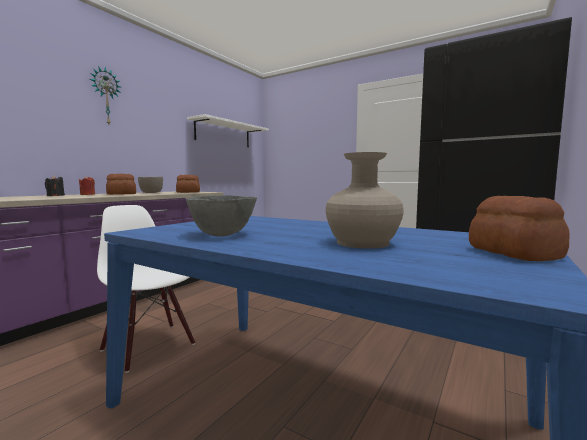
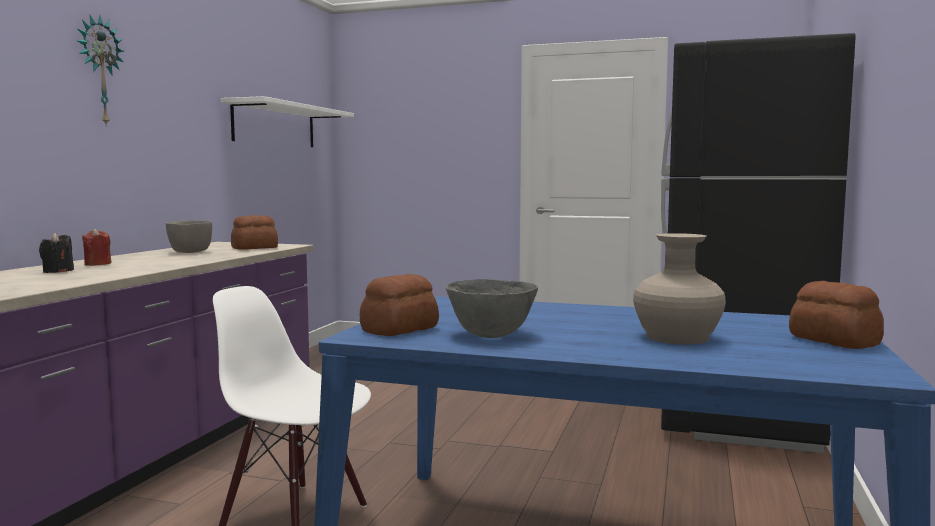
camera: 15 degrees left, 0 degrees up
bread [106,174,136,195] -> bread moved to [360,274,439,336]

